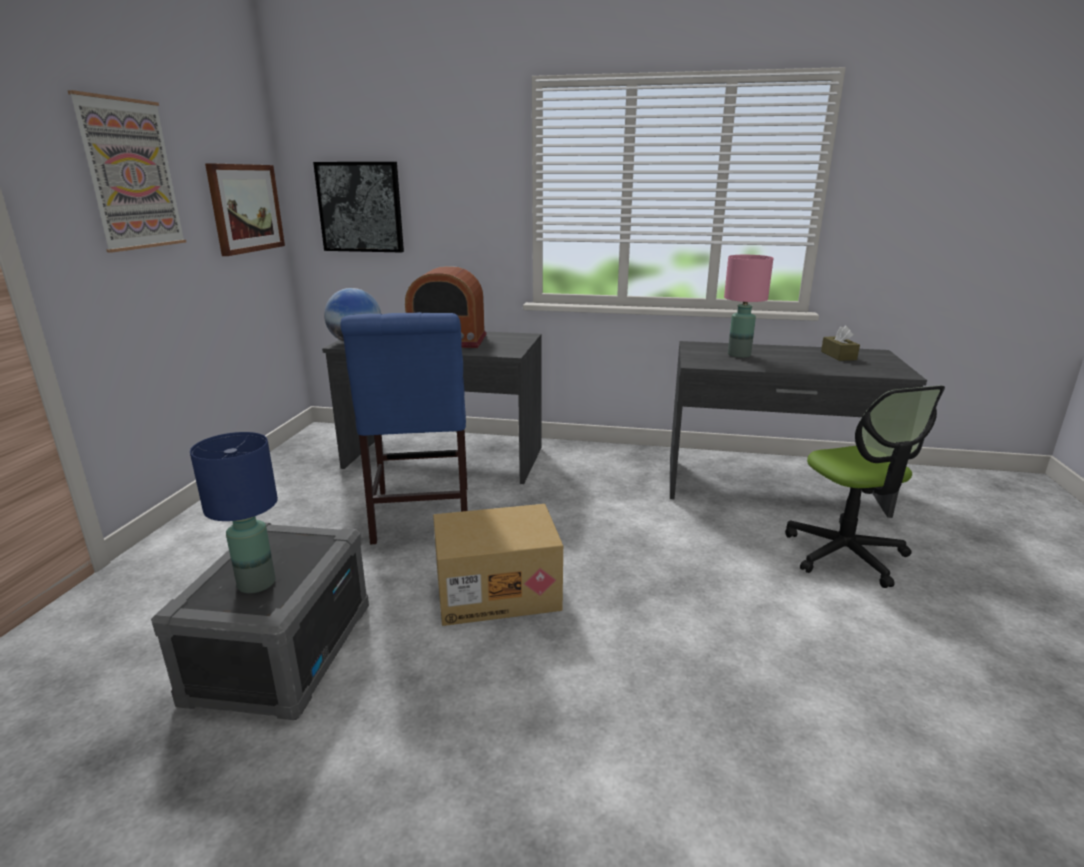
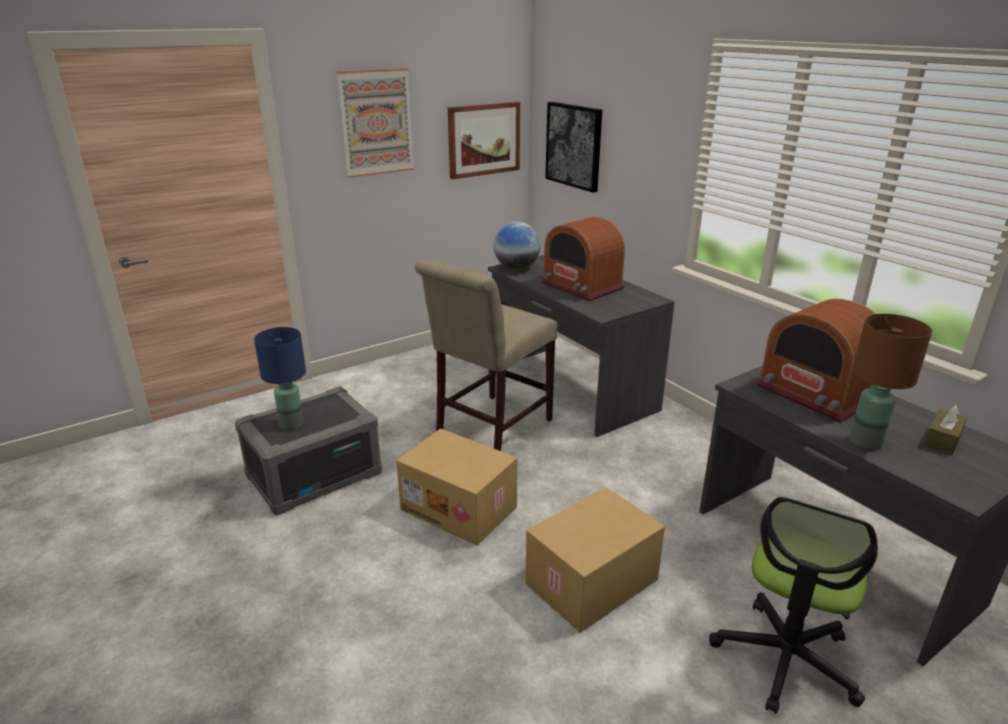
camera: 45 degrees right, 5 degrees up
blue chair [340,312,468,544] -> beige chair [415,260,557,451]
pink table lamp [724,255,773,358] -> radio [756,299,876,423]
none -> cardboard box [525,487,665,633]
none -> brown table lamp [849,314,932,450]

